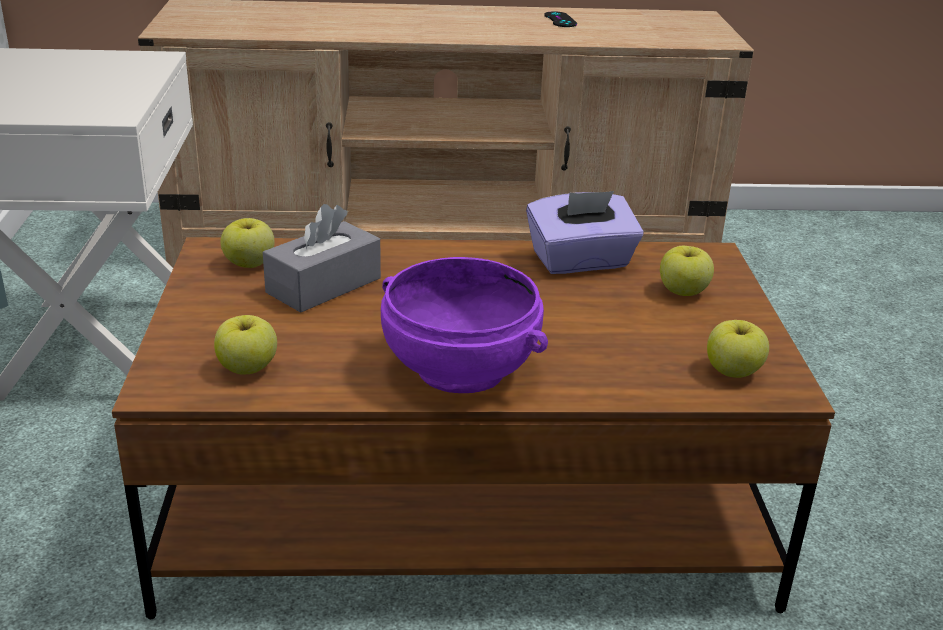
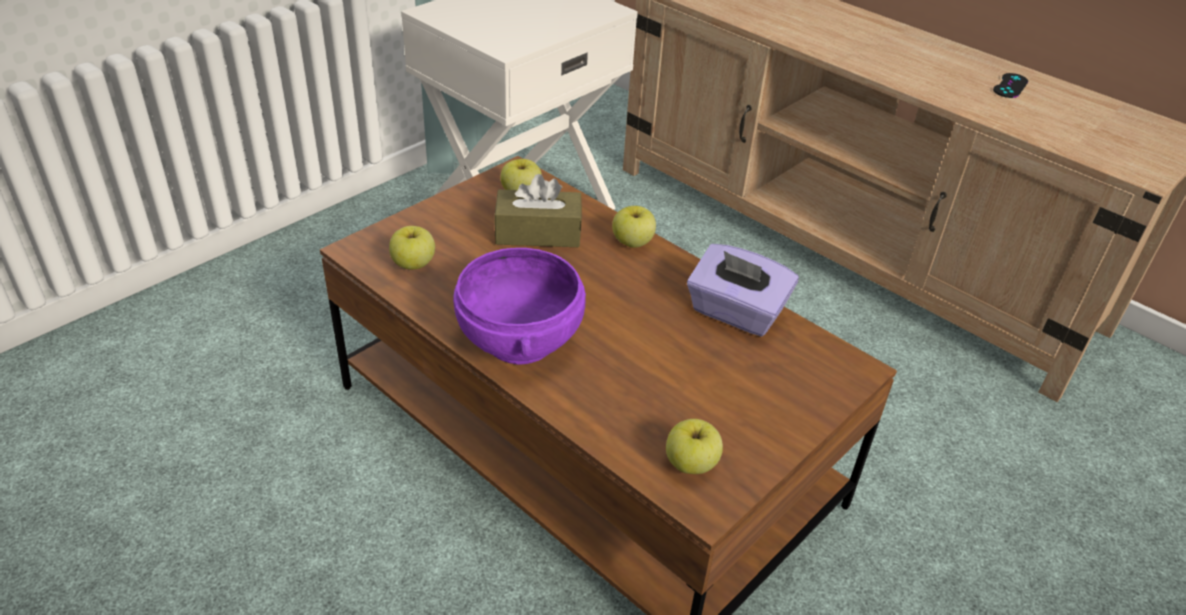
camera: 45 degrees right, 10 degrees up
grey tissue box [263,204,381,313] -> brown tissue box [494,174,582,247]
apple [660,246,714,296] -> apple moved to [612,206,656,248]

